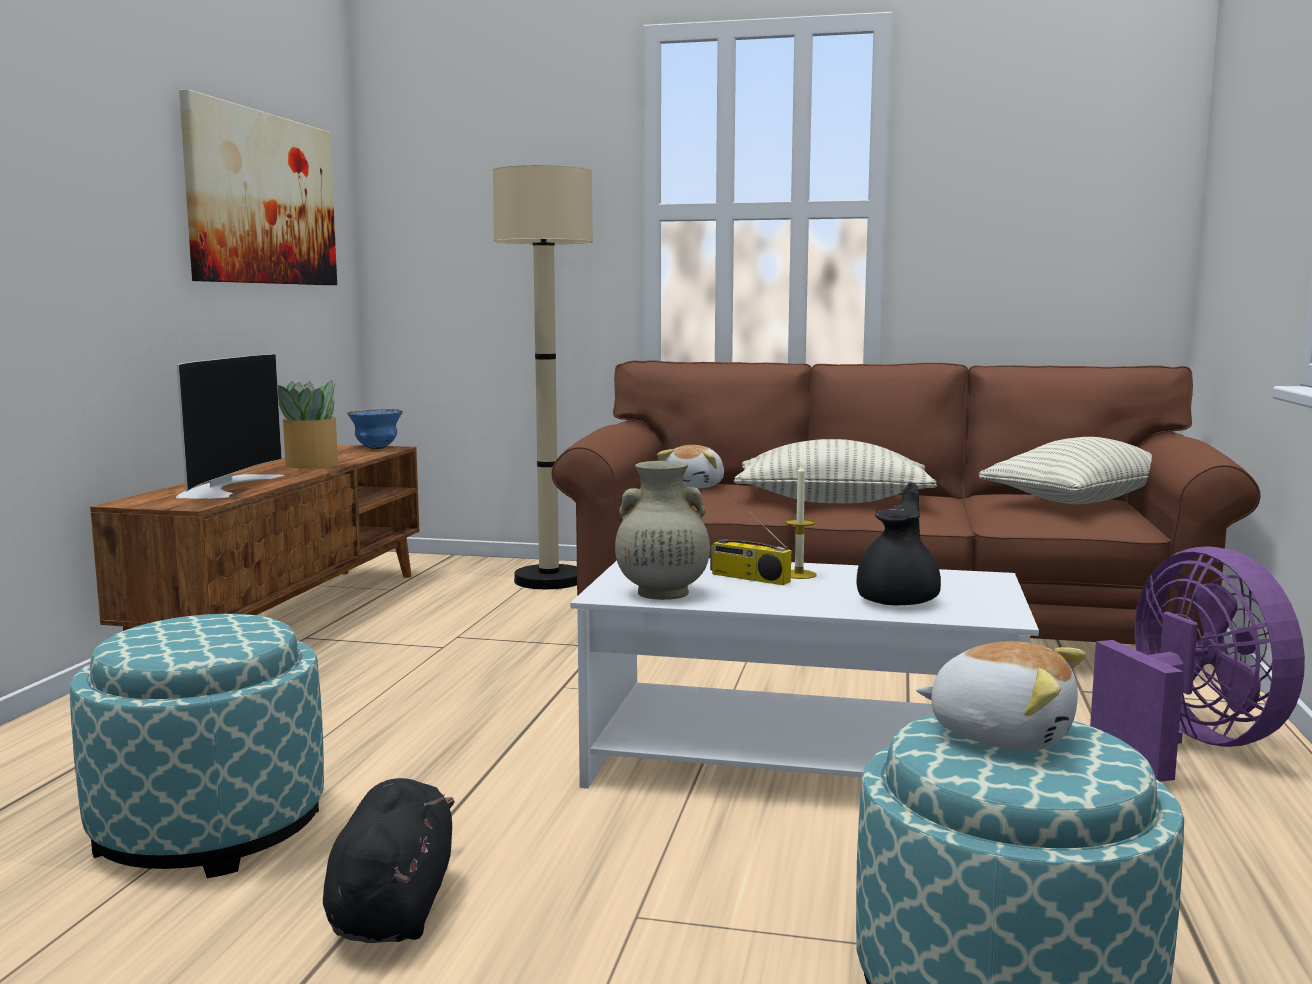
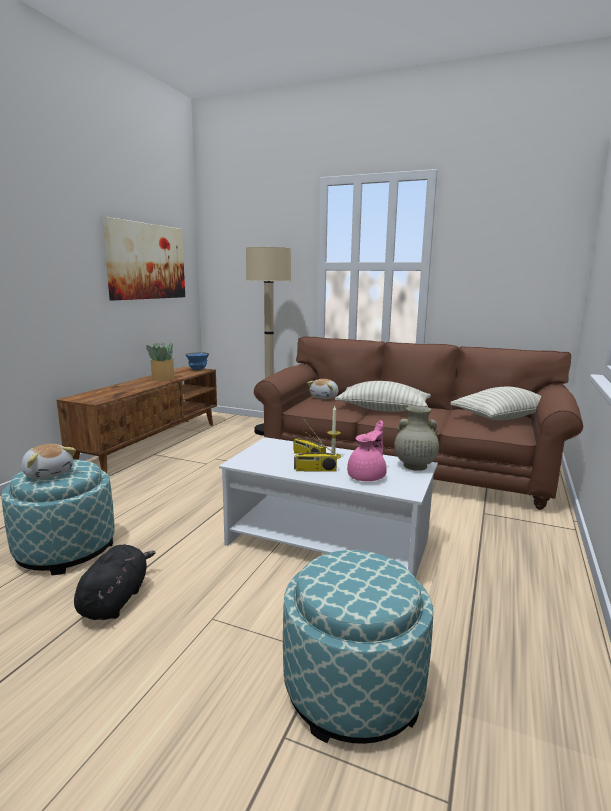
camera: 10 degrees right, 5 degrees up
television [176,354,284,499] -> none
beige vase [615,461,710,600] -> beige vase moved to [394,406,439,471]
black teapot [857,482,941,605] -> pink teapot [347,420,387,481]
plush toy [916,641,1086,751] -> plush toy moved to [21,444,76,479]
purple fan [1090,546,1305,782] -> none
none -> radio [294,430,337,472]

